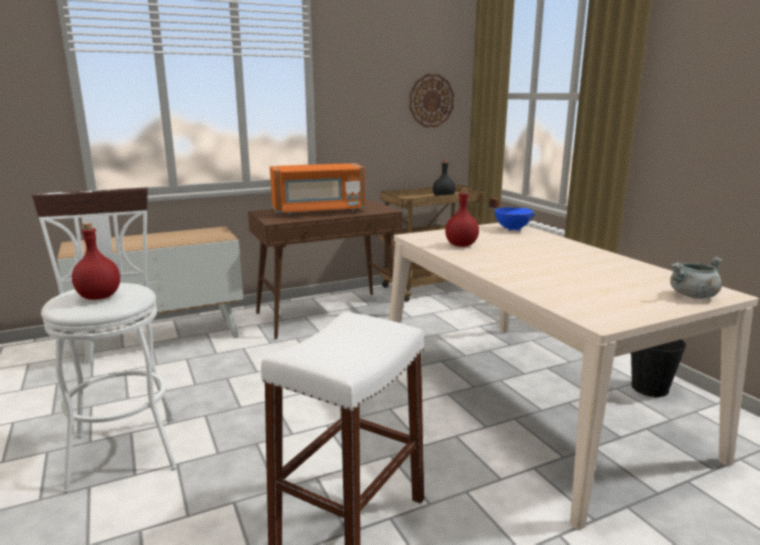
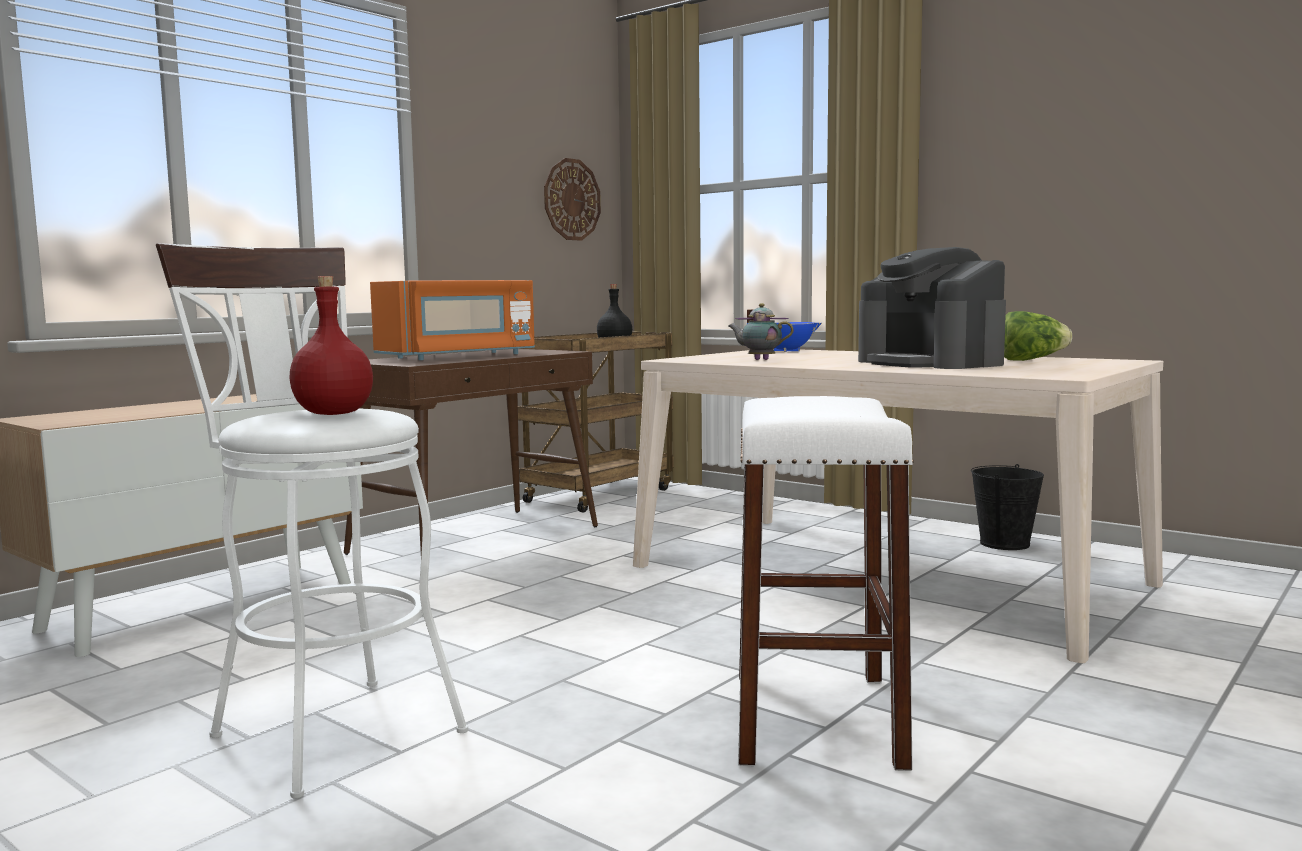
camera: 25 degrees left, 10 degrees down
red bottle [445,188,479,247] -> teapot [728,303,794,360]
grey cooking pot [670,257,723,299] -> none
none -> coffee machine [858,247,1006,369]
none -> lettuce [1004,311,1072,361]

